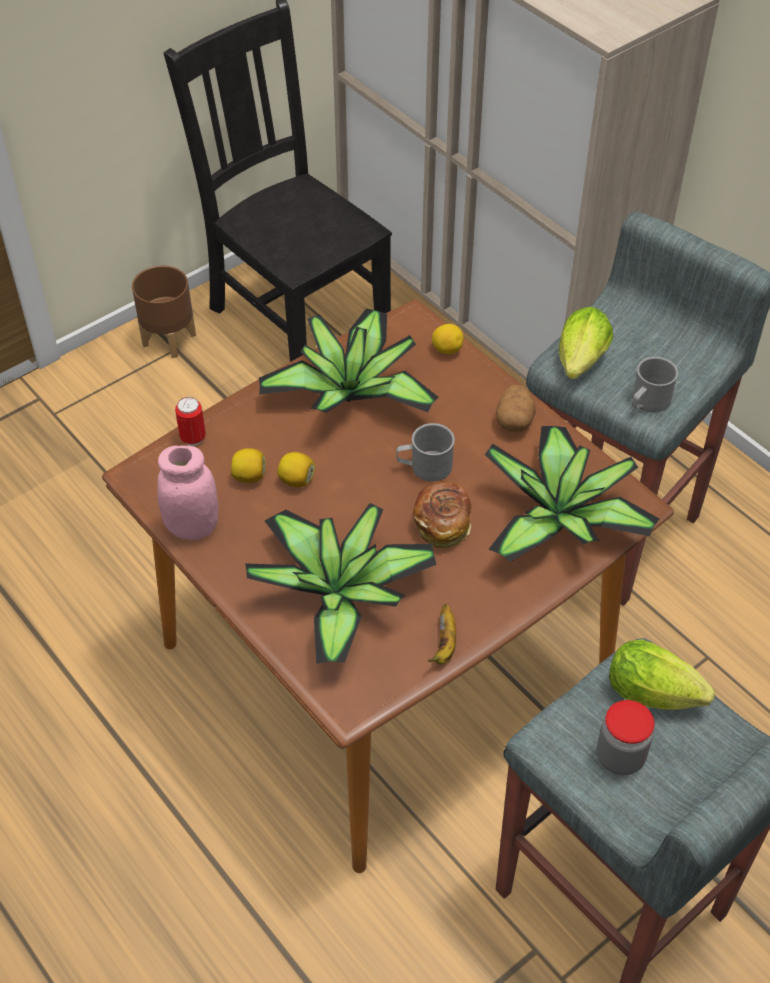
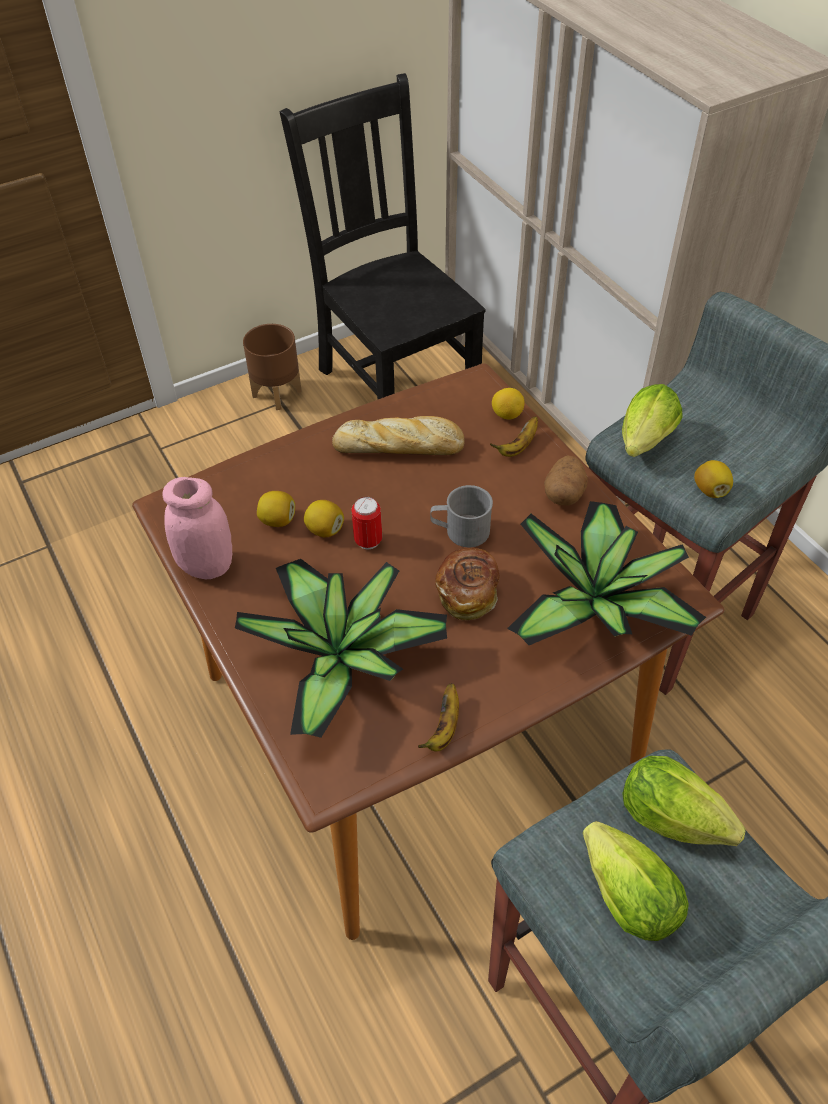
camera: 10 degrees right, 0 degrees up
can [175,397,206,446] -> can moved to [351,497,382,549]
potted plant [259,308,438,413] -> bread [332,416,465,455]
jar [597,700,655,775] -> lettuce [582,821,689,941]
grey mug [632,357,678,412] -> lemon [694,460,733,498]
none -> banana [490,416,538,457]

